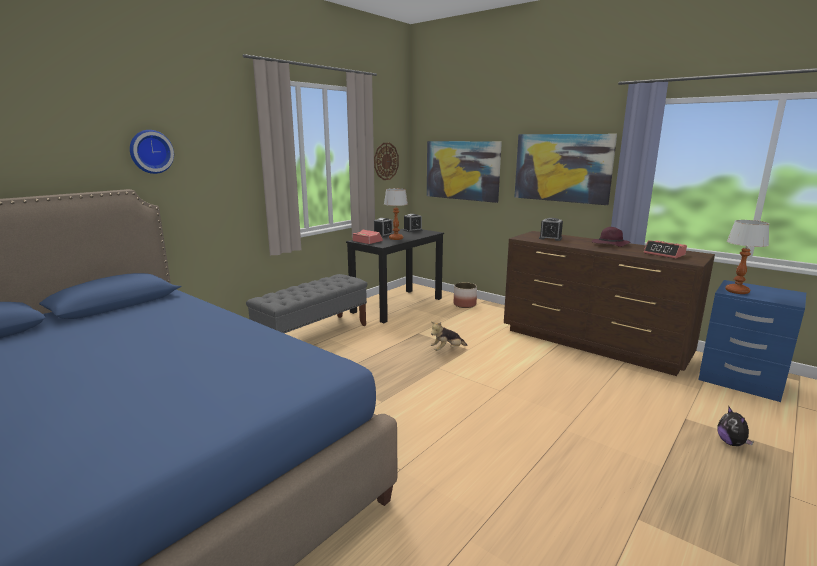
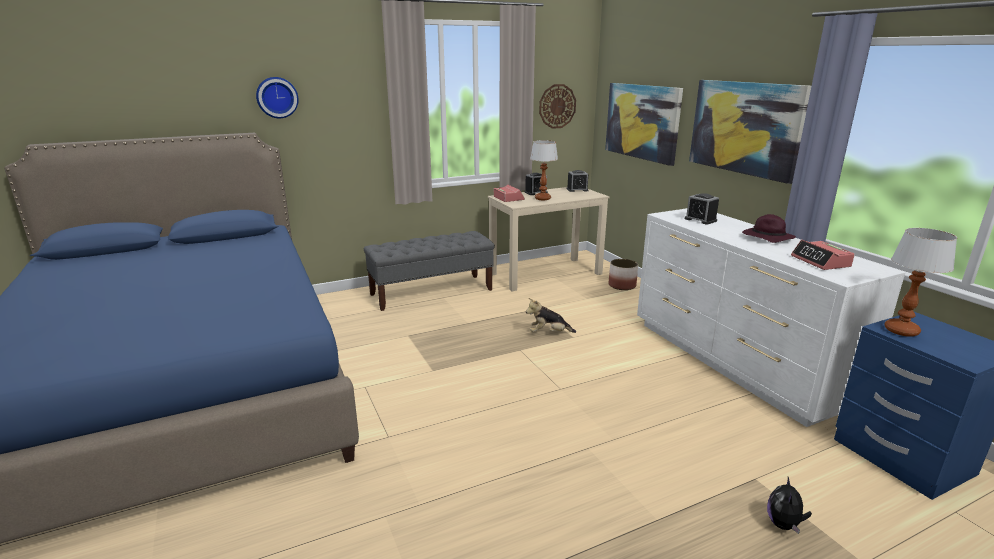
camera: 25 degrees right, 5 degrees up
black desk [346,229,444,323] -> beige desk [488,187,609,291]
brown dresser [504,231,715,376] -> white dresser [637,208,905,427]

